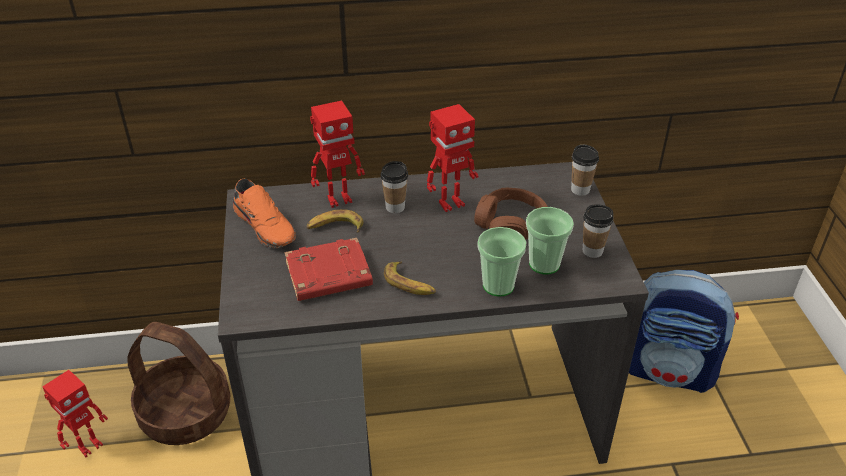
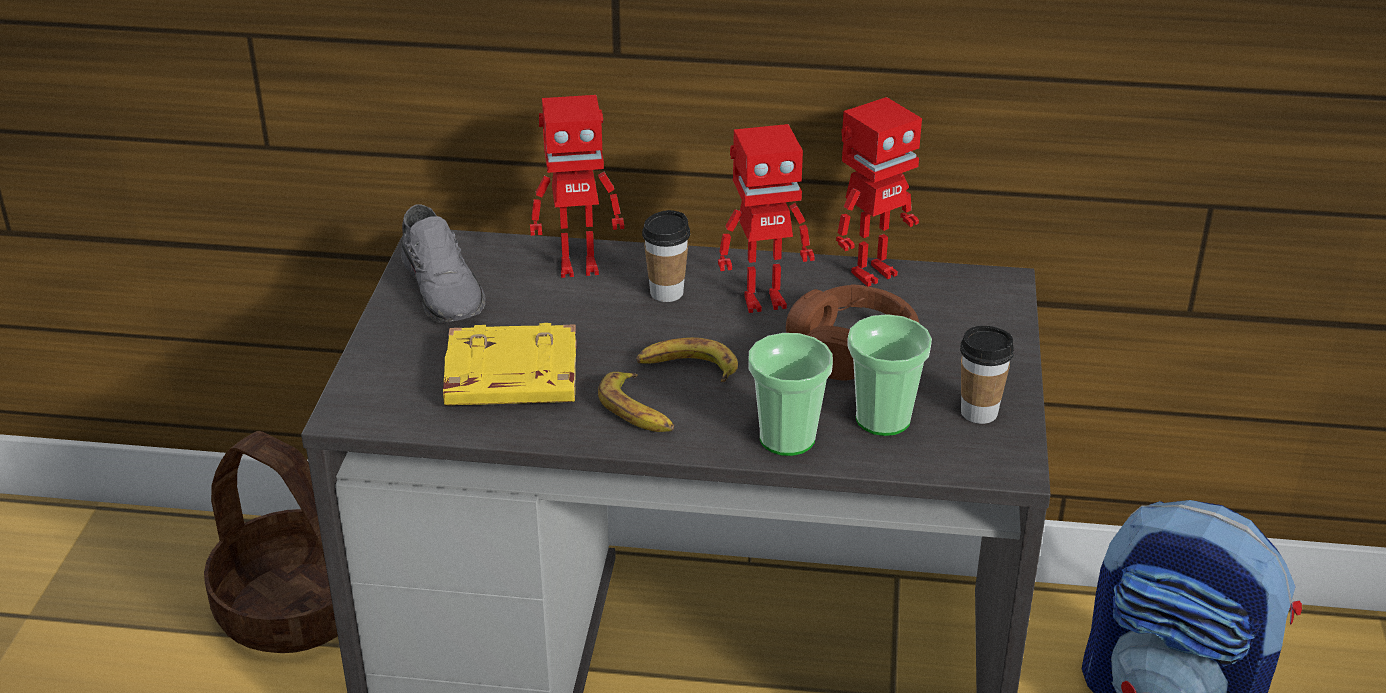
camera: 15 degrees right, 5 degrees down
toy robot [42,370,108,457] -> toy robot moved to [836,97,922,287]
orange shoe [233,179,296,248] -> grey shoe [401,205,485,323]
red book [284,238,373,301] -> yellow book [443,323,577,406]
banana [307,209,364,233] -> banana moved to [636,337,738,382]
cup [571,145,599,196] -> none

